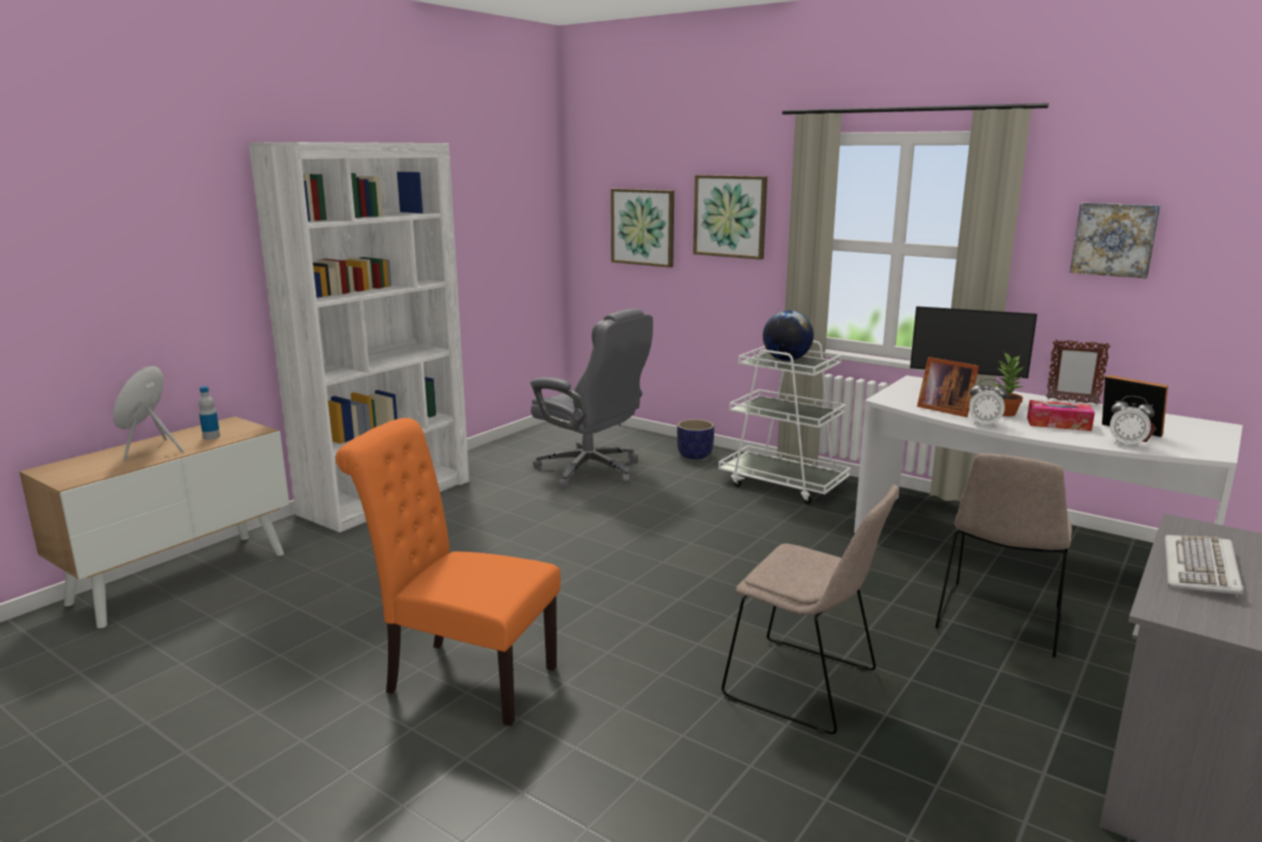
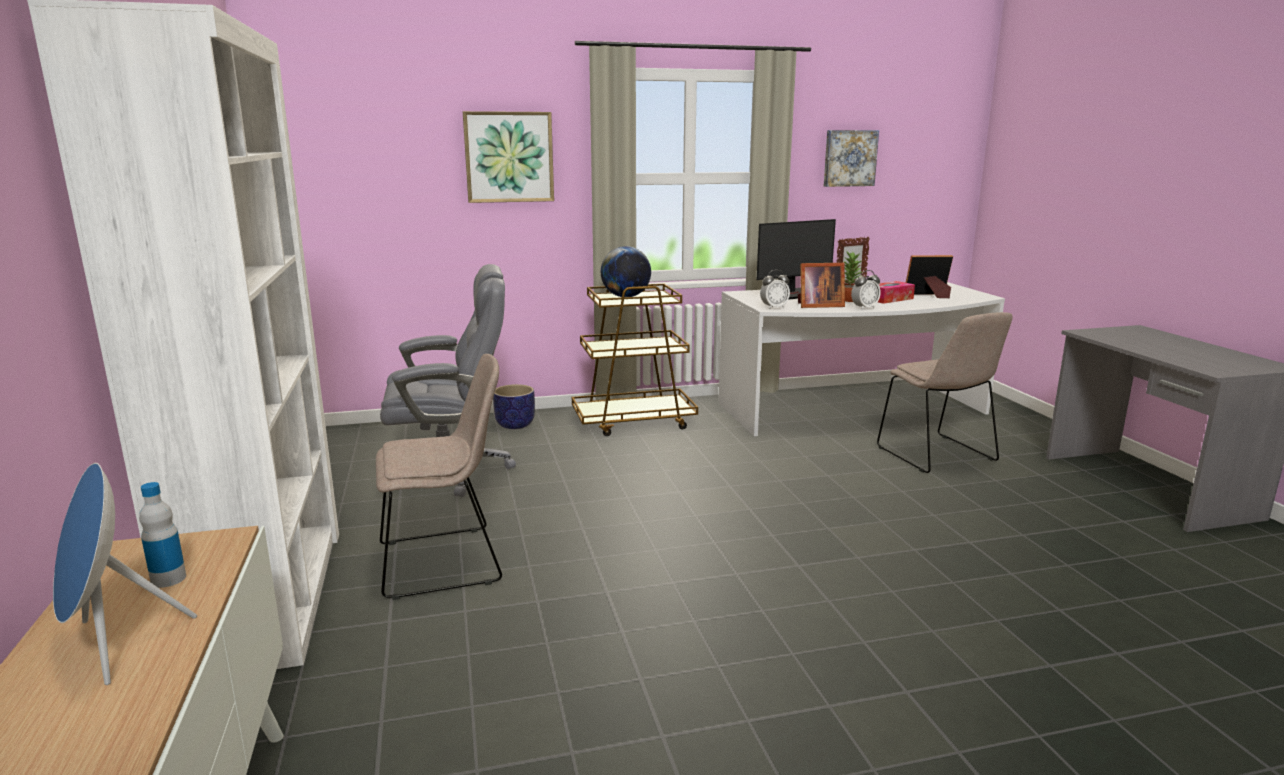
camera: 50 degrees left, 0 degrees up
orange chair [335,418,561,726] -> none
picture [611,189,674,268] -> none
white cart [718,341,851,505] -> brown cart [572,284,698,436]
beige chair [722,485,899,734] -> beige chair moved to [376,354,502,600]
alarm clock [1110,396,1155,448] -> alarm clock moved to [760,270,790,309]
keyboard [1165,535,1244,598] -> none

